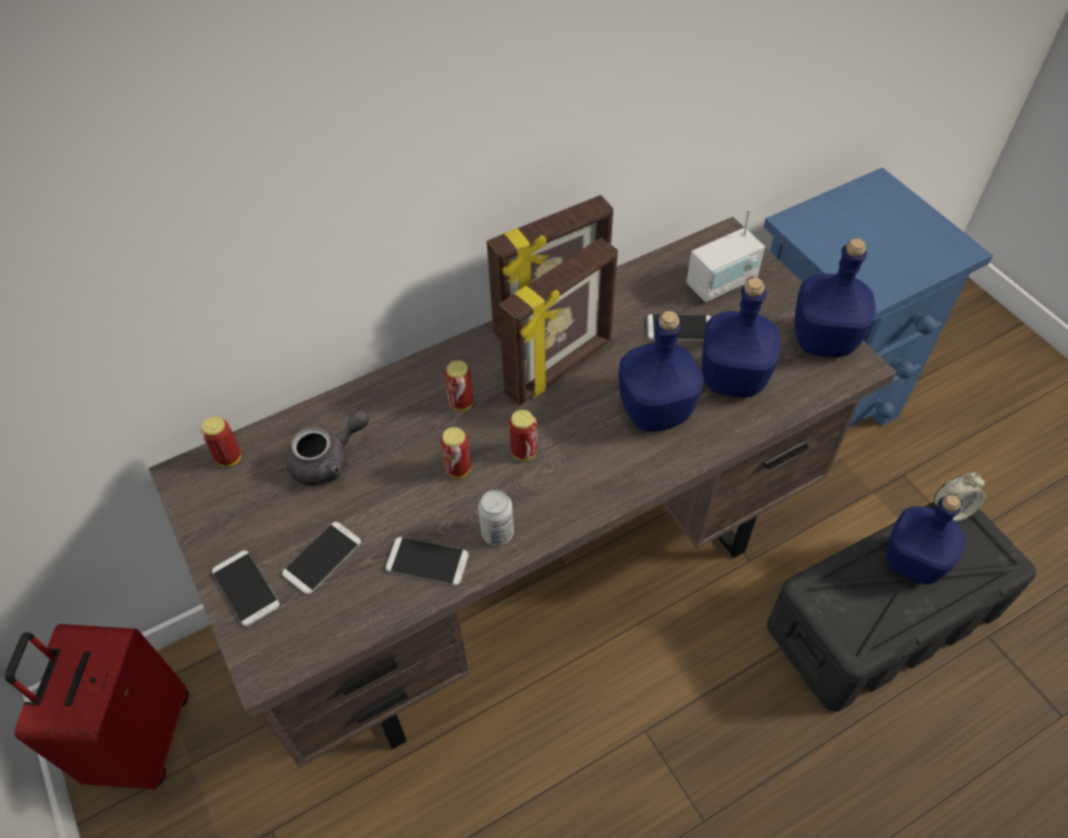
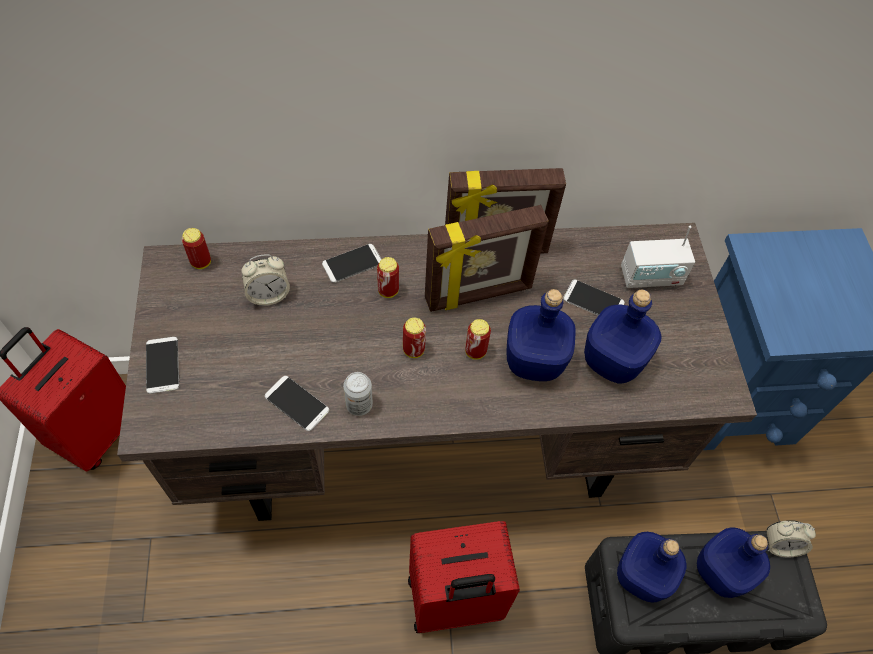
camera: 20 degrees right, 5 degrees up
phone [282,522,361,594] -> phone moved to [322,244,381,283]
grey teapot [286,410,369,486] -> alarm clock [241,254,290,306]
can [440,427,471,478] -> can moved to [465,319,491,360]
blue bottle [795,238,876,357] -> blue bottle moved to [617,532,687,603]
none -> red suitcase [408,521,520,633]

